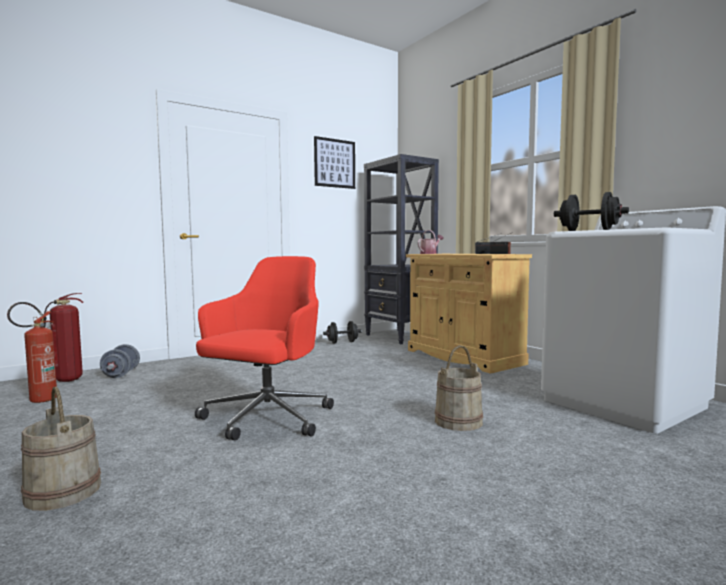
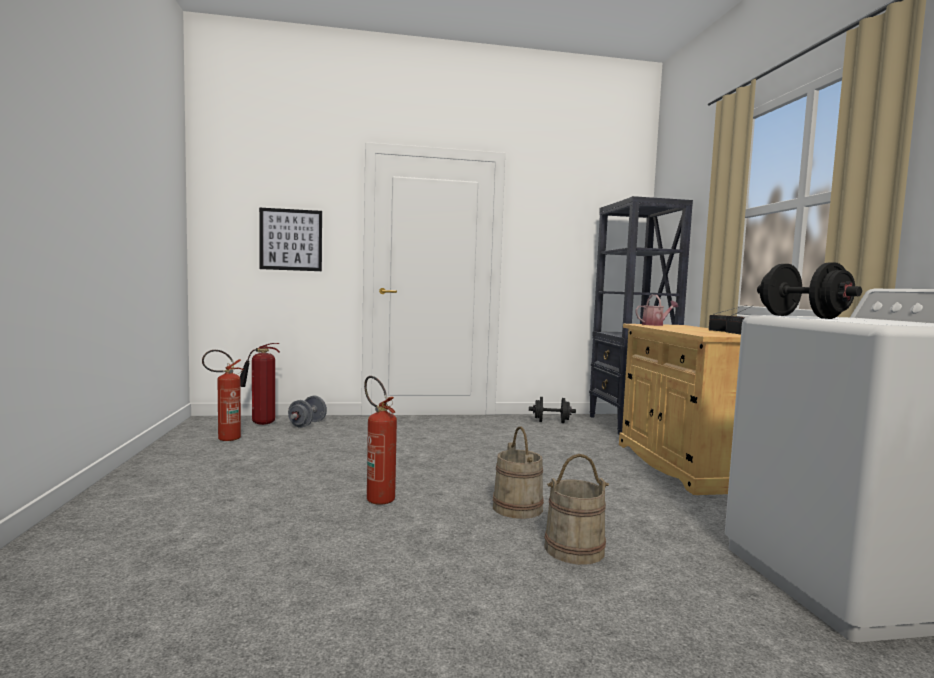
camera: 25 degrees right, 0 degrees up
beige bucket [21,387,101,511] -> beige bucket moved to [493,427,544,519]
red office chair [195,256,334,441] -> fire extinguisher [364,376,397,505]
picture [314,136,355,189] -> picture moved to [259,207,322,271]

